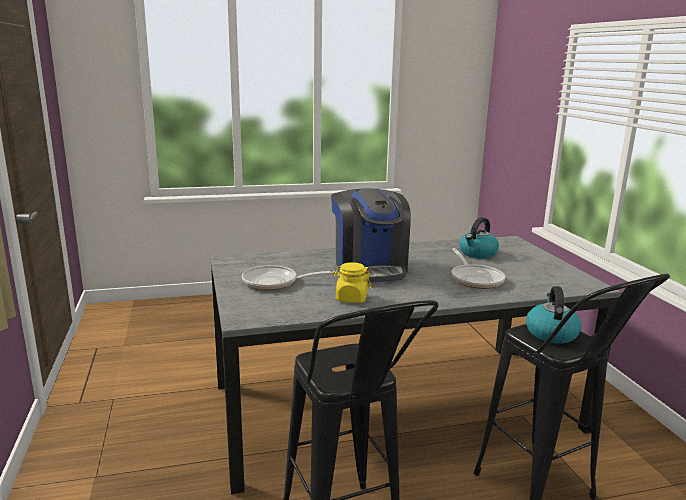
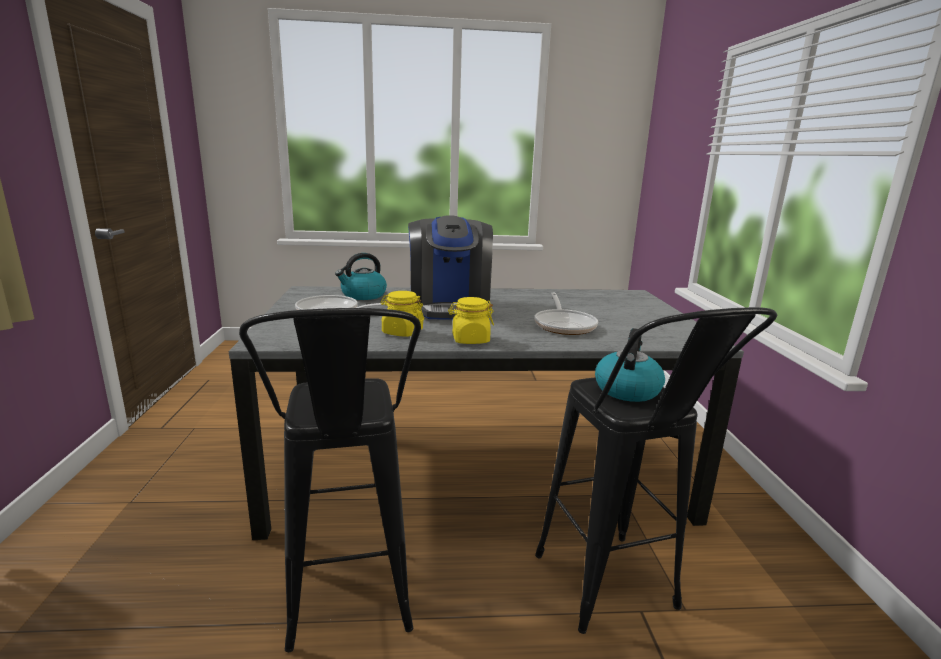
camera: 10 degrees right, 0 degrees up
kettle [459,217,499,258] -> kettle moved to [335,253,387,300]
none -> yellow jar [448,297,494,344]

